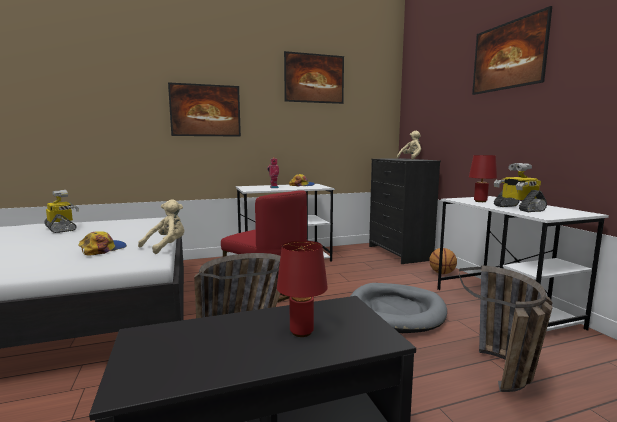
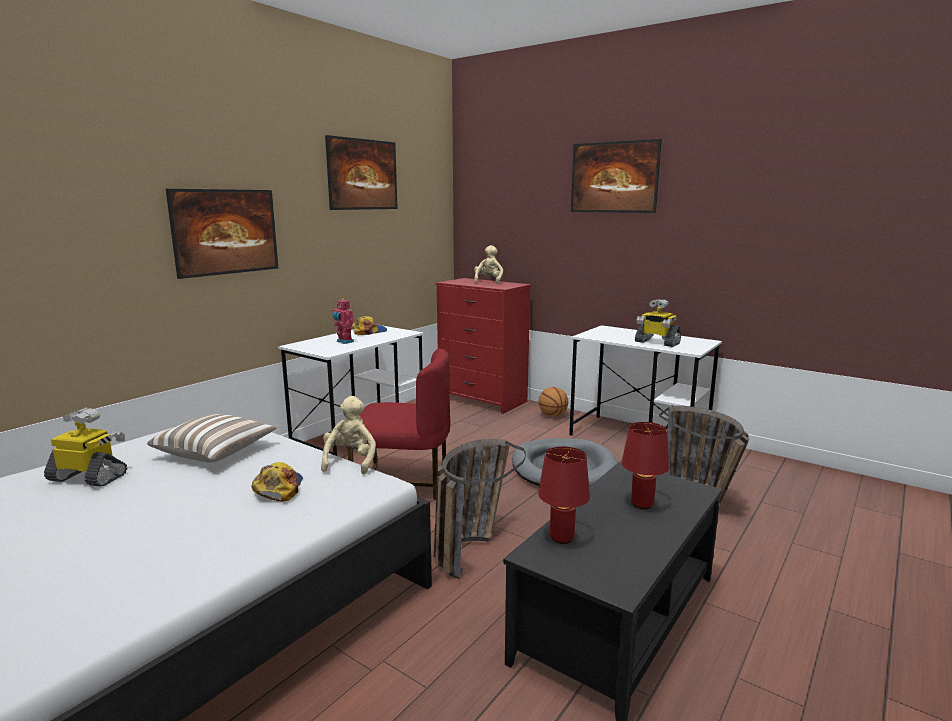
camera: 35 degrees left, 5 degrees up
black dresser [369,158,441,264] -> red dresser [436,278,531,414]
red table lamp [469,155,497,202] -> red table lamp moved to [538,447,590,544]
none -> pillow [147,414,277,462]

